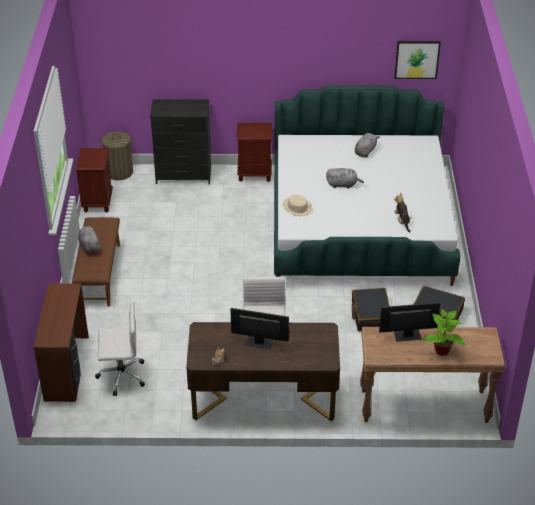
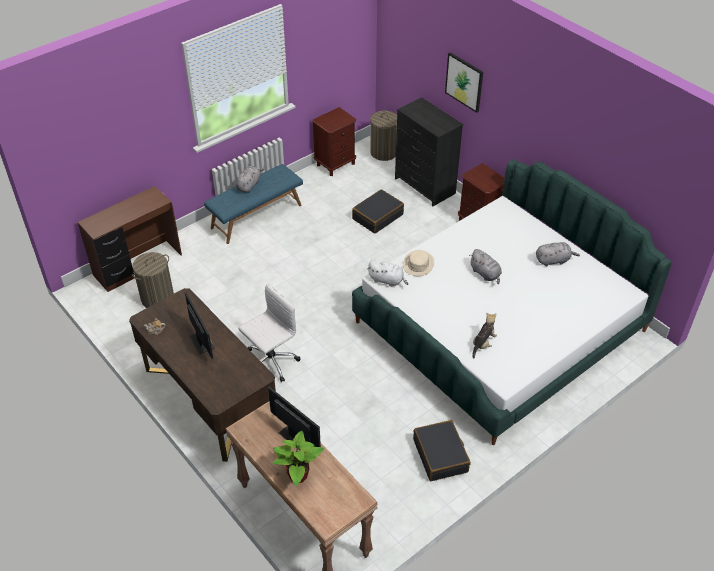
camera: 50 degrees right, 5 degrees up
brown bench [72,217,120,307] -> blue bench [204,164,303,244]
white office chair [95,302,145,396] -> laundry basket [132,252,174,308]
black suitcase [352,288,389,331] -> black suitcase moved to [352,189,404,234]
picture [395,41,441,79] -> picture moved to [445,52,483,113]
none -> white plush toy [367,260,408,287]

